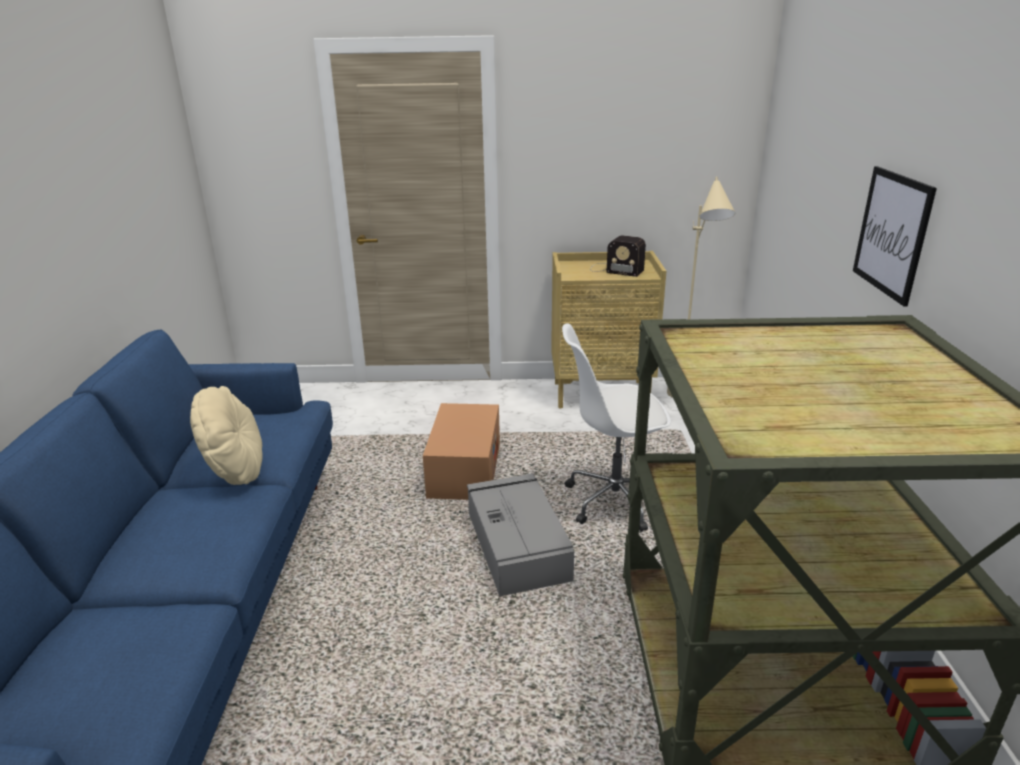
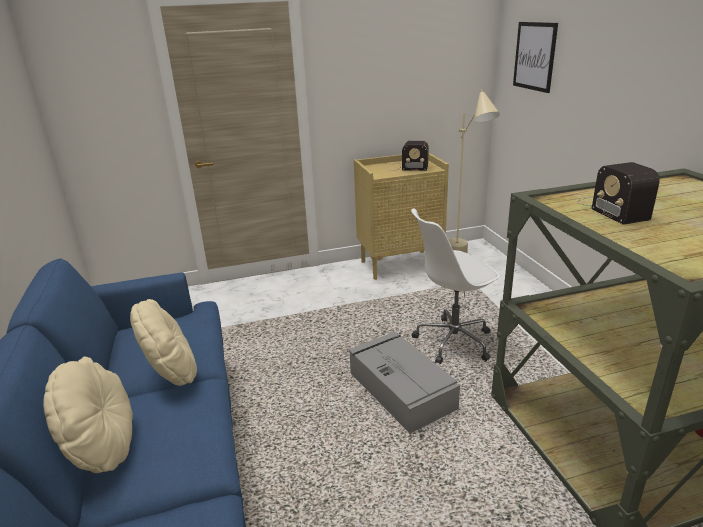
camera: 15 degrees left, 0 degrees up
cardboard box [423,403,500,500] -> none
picture [853,166,937,307] -> picture moved to [513,22,558,93]
none -> beige pillow [43,357,133,473]
none -> radio [577,162,660,225]

